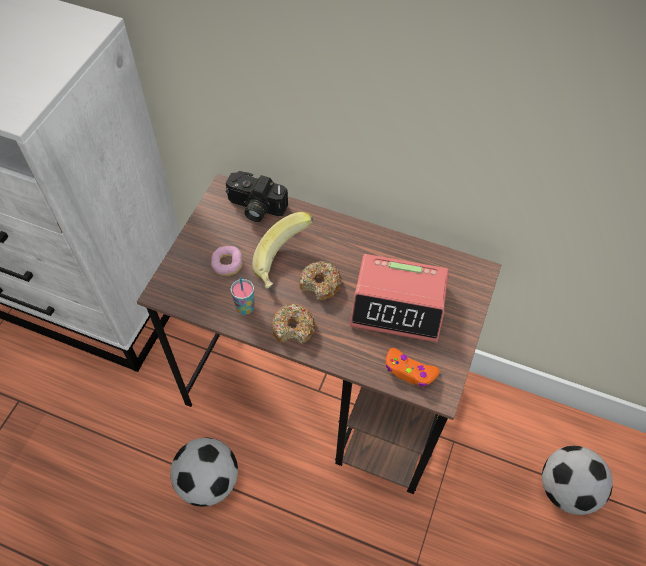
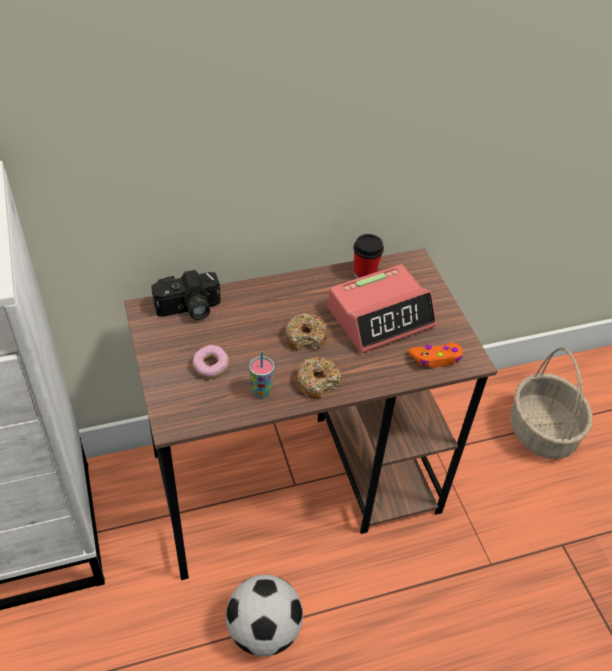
camera: 40 degrees left, 10 degrees down
banana [252,212,314,289] -> none
football [542,446,613,515] -> basket [510,347,592,459]
none -> cup [354,234,384,278]

